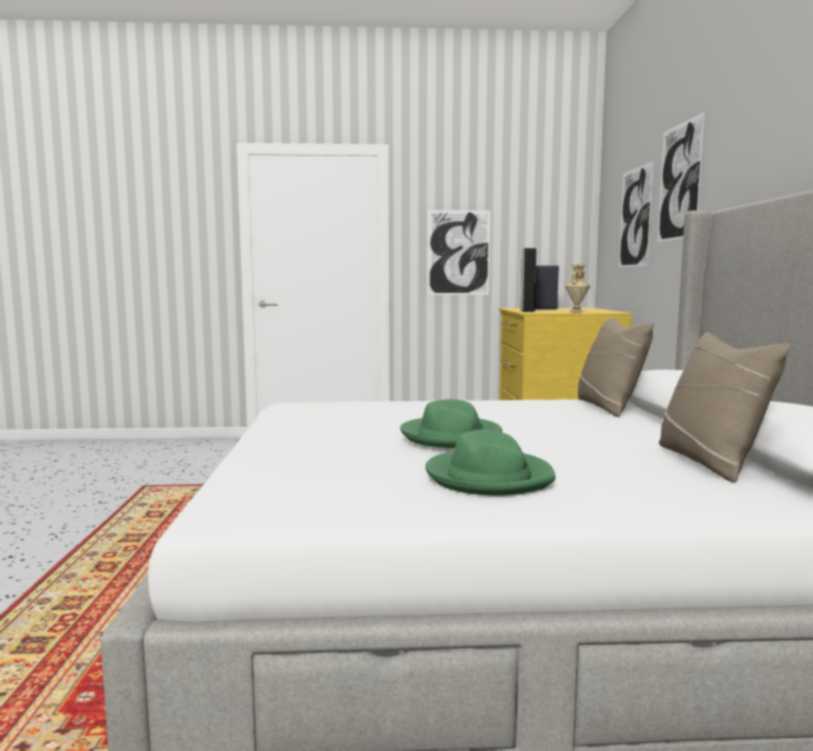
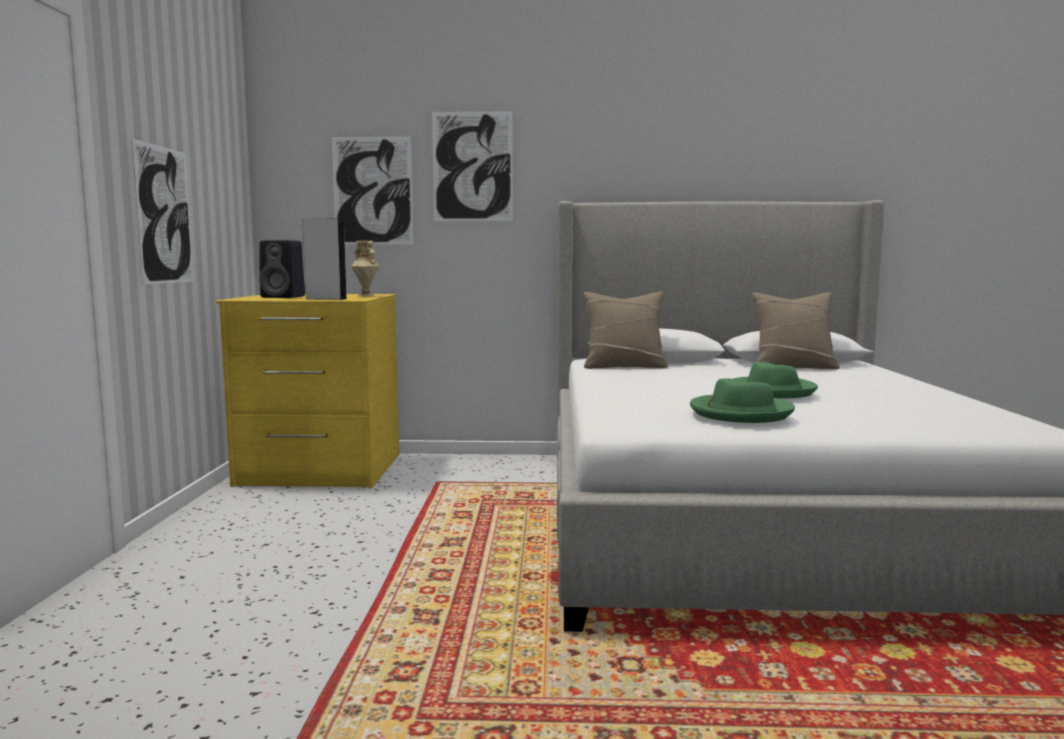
camera: 85 degrees left, 0 degrees up
green hat [426,430,555,496] -> green hat moved to [690,378,795,423]

